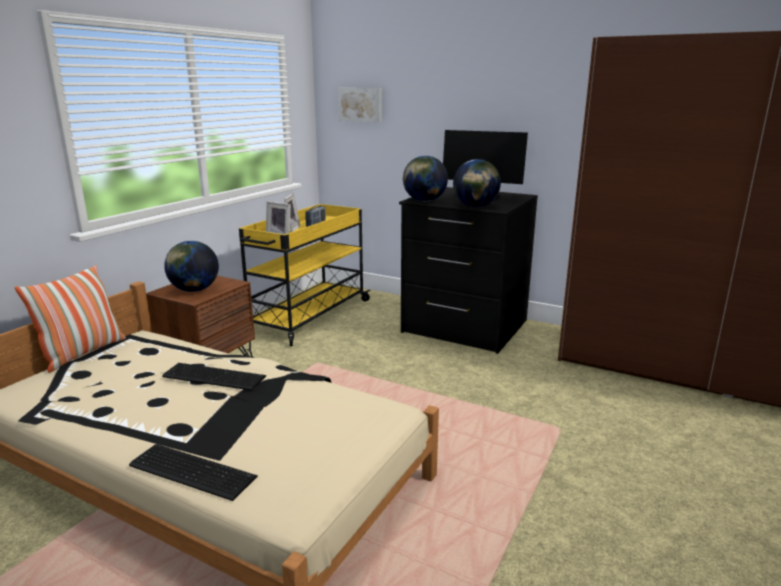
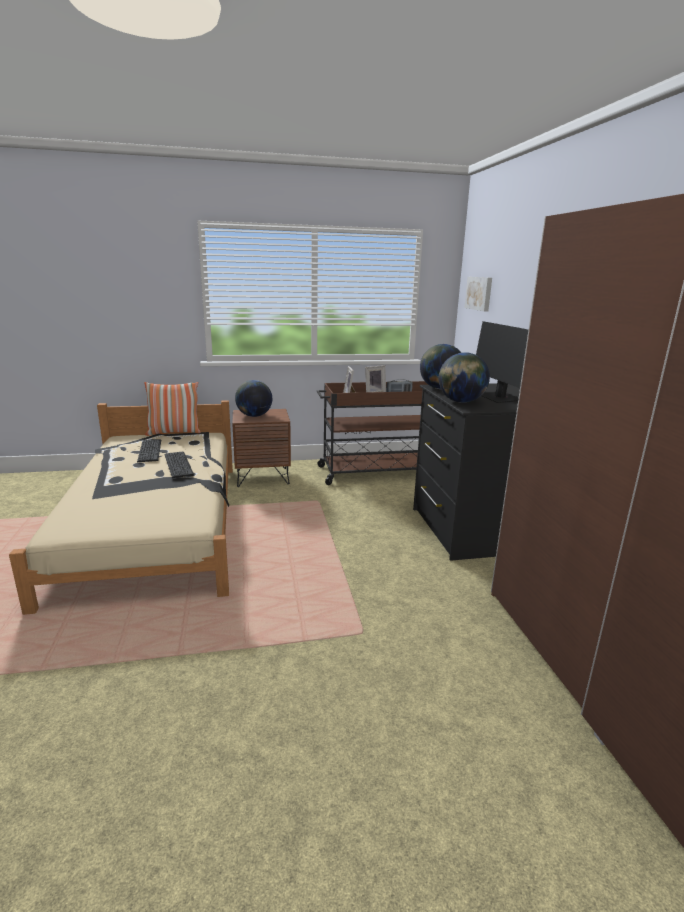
camera: 50 degrees right, 0 degrees up
keyboard [129,444,258,501] -> keyboard moved to [137,439,161,462]
yellow cart [239,204,371,346] -> brown cart [317,381,428,485]

